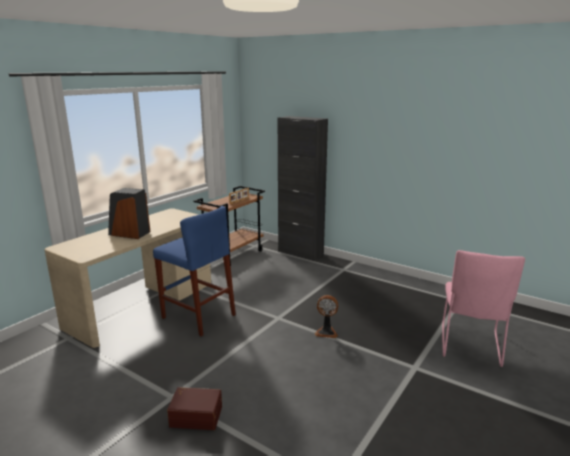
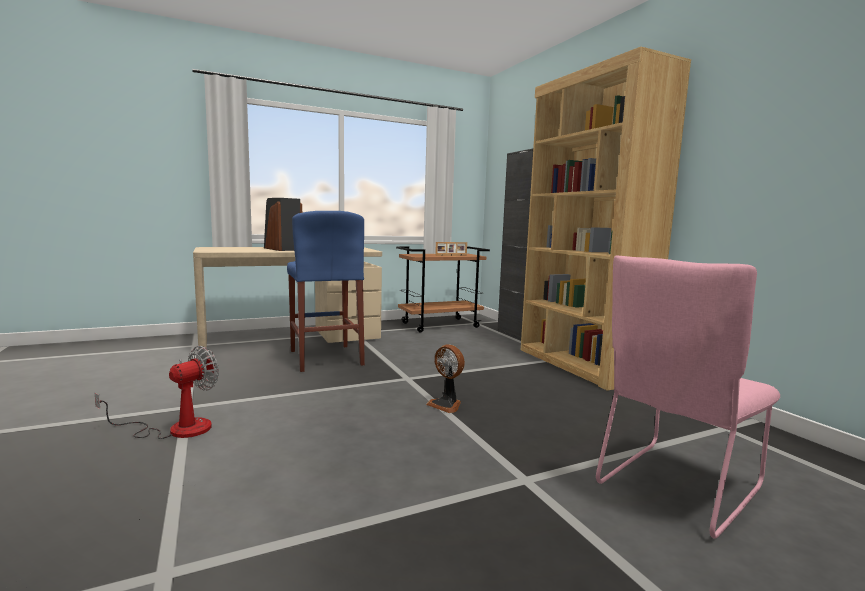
camera: 30 degrees right, 10 degrees down
brown storage box [167,387,222,430] -> fan [95,346,219,439]
none -> brown bookcase [521,47,691,391]

